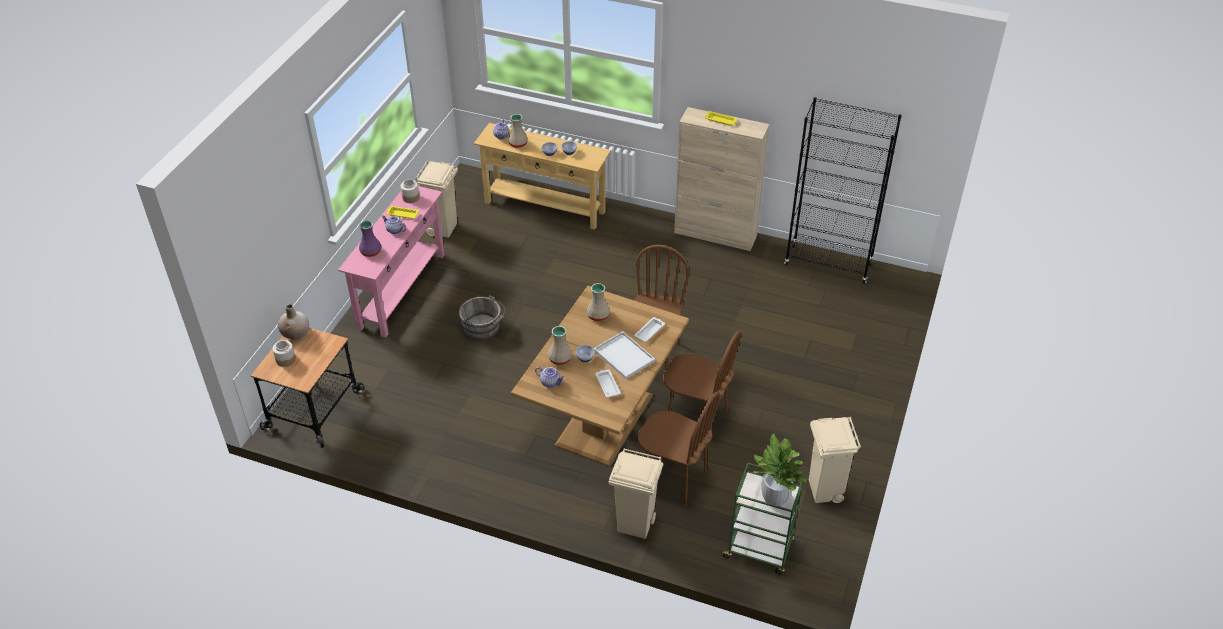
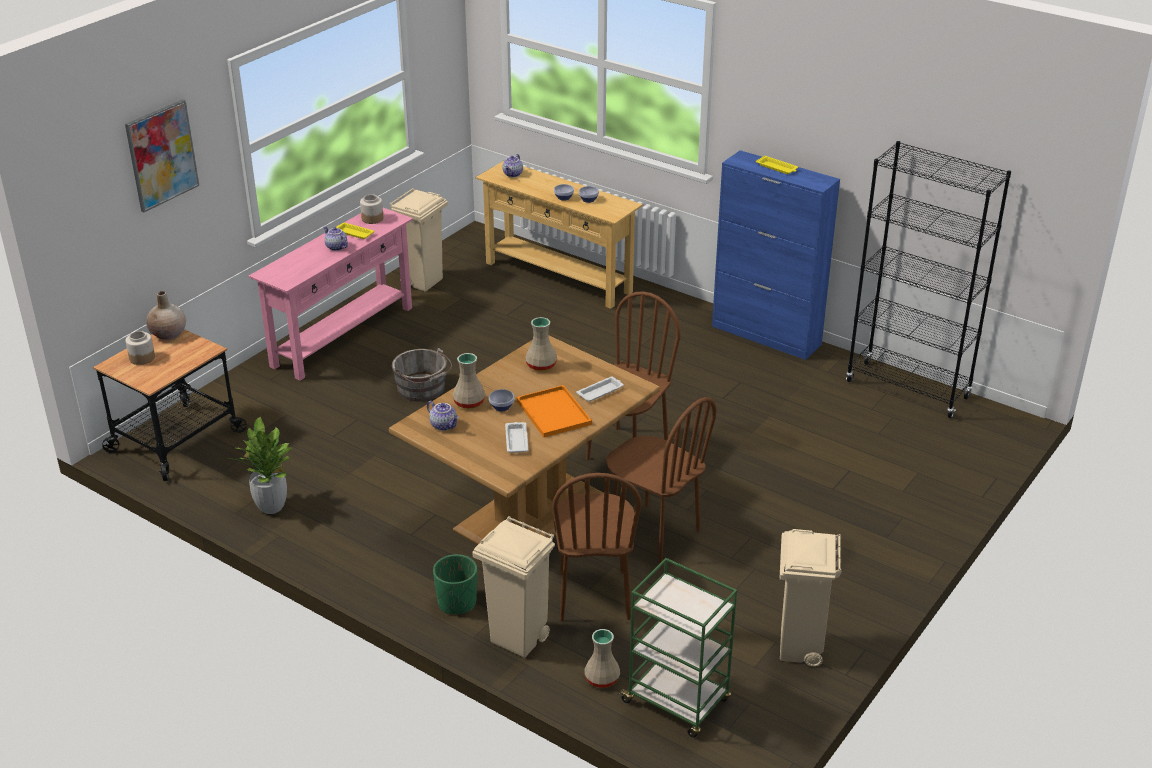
camera: 15 degrees right, 10 degrees down
purple vase [359,221,381,257] -> none
beige vase [508,114,528,148] -> beige vase moved to [584,629,620,688]
white tray [594,331,655,379] -> orange tray [517,385,592,437]
brown chair [638,392,720,506] -> brown chair turned 45 degrees clockwise [552,473,642,621]
beige cabinet [674,107,769,251] -> blue cabinet [712,150,840,360]
potted plant [752,434,807,506] -> potted plant moved to [228,416,292,514]
none -> picture [125,99,199,212]
none -> green planter [433,554,477,614]

